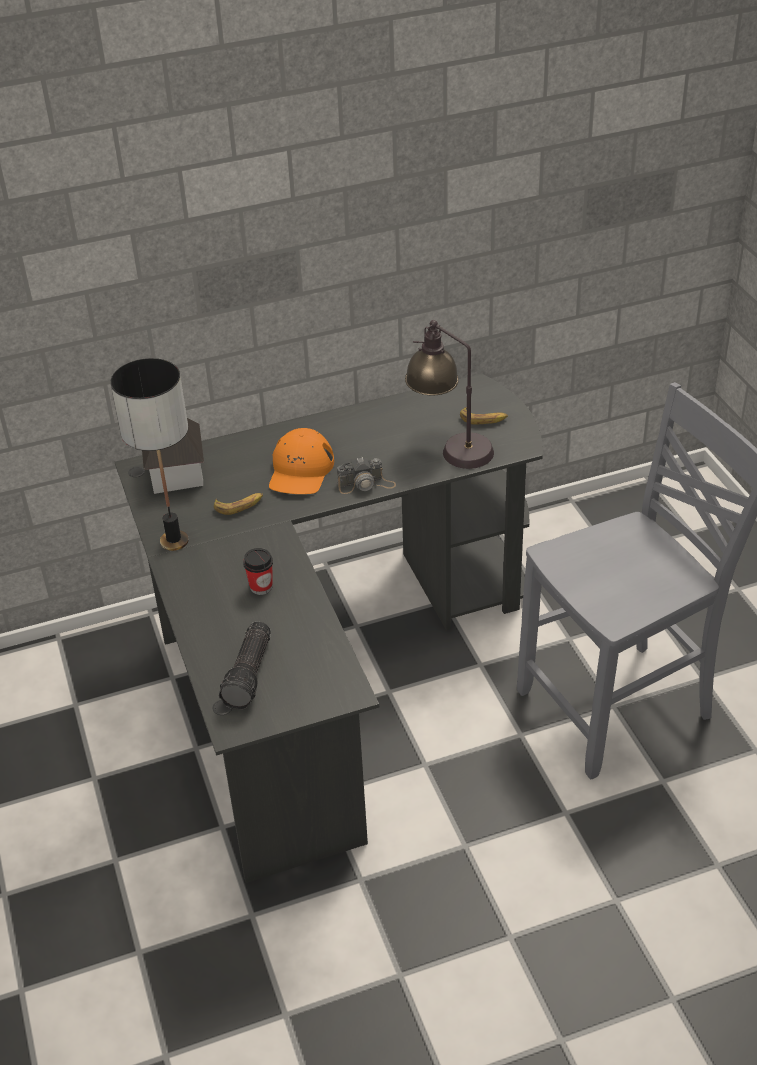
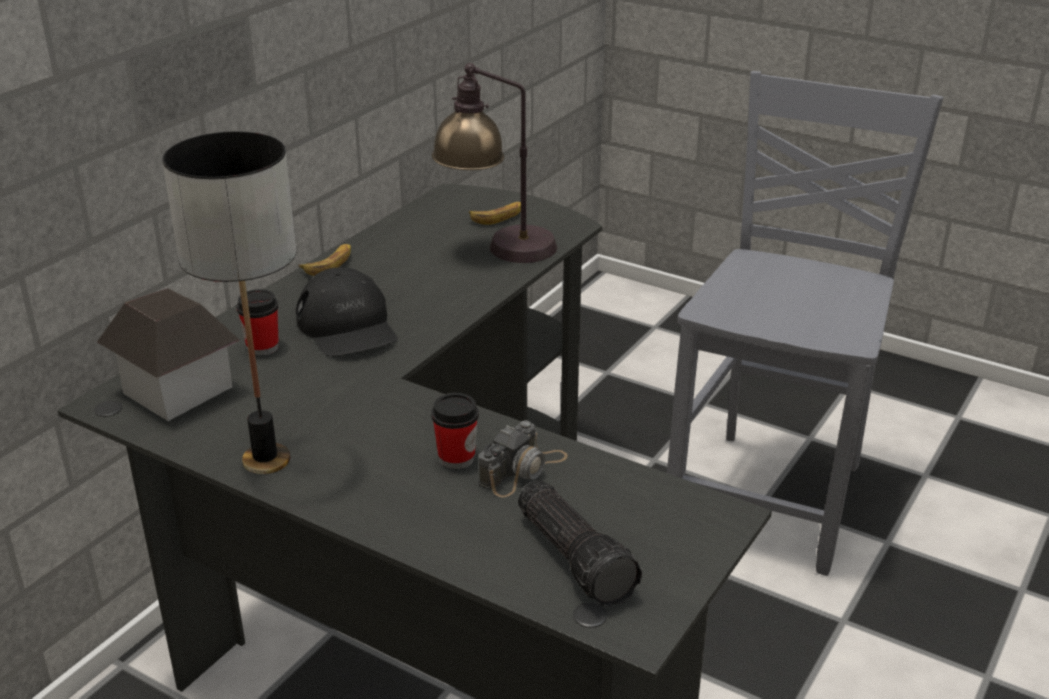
camera: 40 degrees left, 10 degrees down
banana [214,493,263,515] -> banana moved to [298,244,351,276]
orange cap [269,428,334,494] -> black cap [296,267,398,357]
camera [337,457,396,494] -> camera moved to [479,420,568,497]
none -> cup [236,289,278,356]

